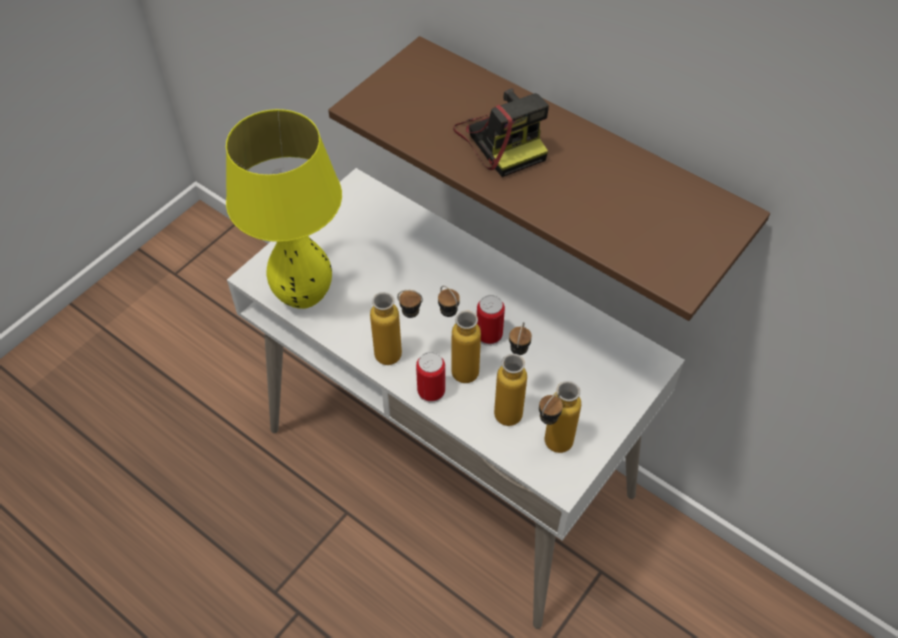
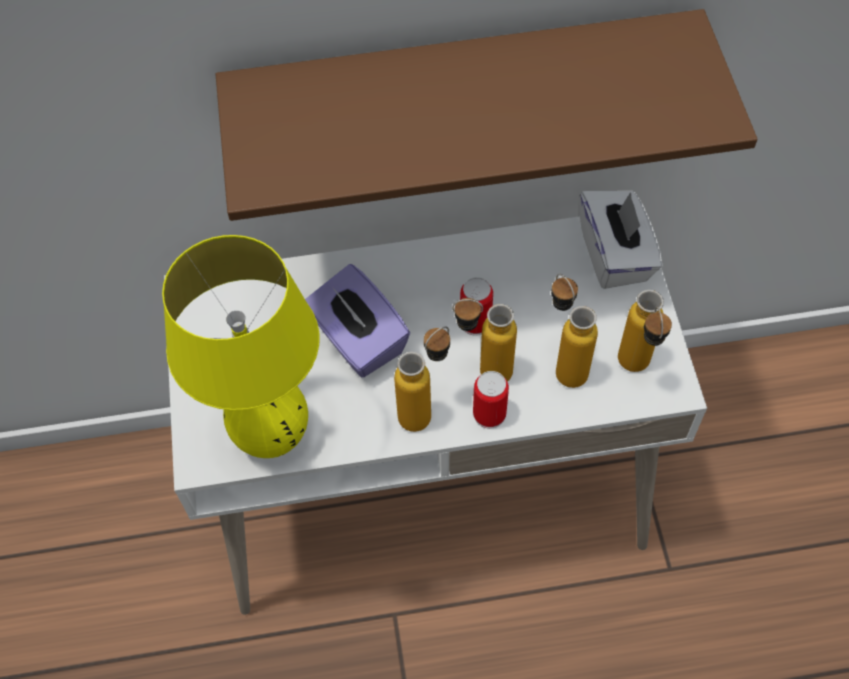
camera: 45 degrees left, 5 degrees up
camera [453,88,549,177] -> none
none -> purple tissue box [305,264,410,377]
none -> white tissue box [579,191,662,289]

